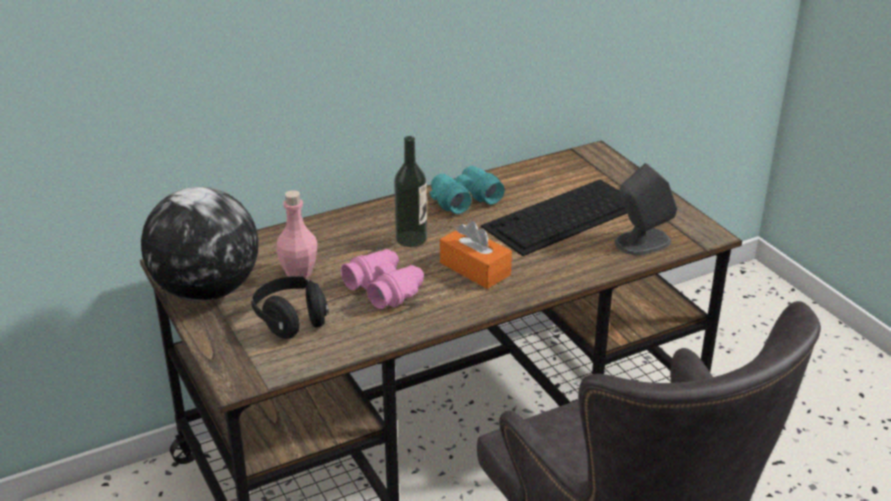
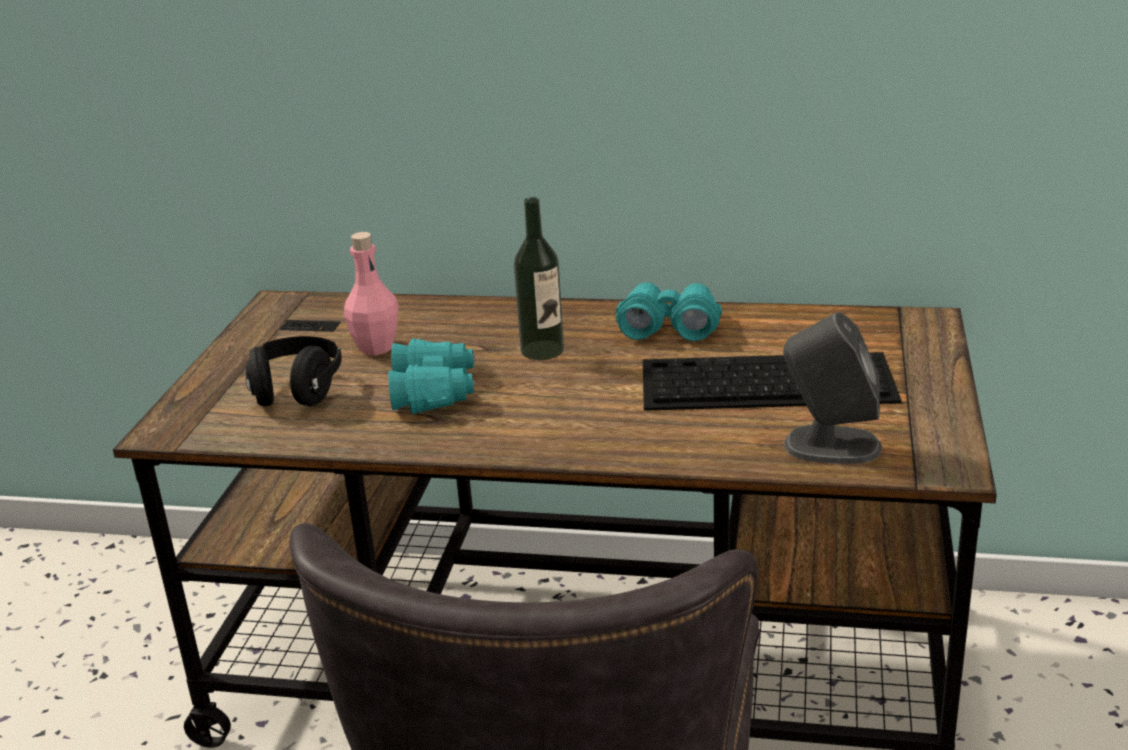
camera: 40 degrees right, 5 degrees down
globe [141,187,258,302] -> none
pink binoculars [341,249,424,309] -> turquoise binoculars [388,338,475,415]
orange tissue box [440,221,512,289] -> none

